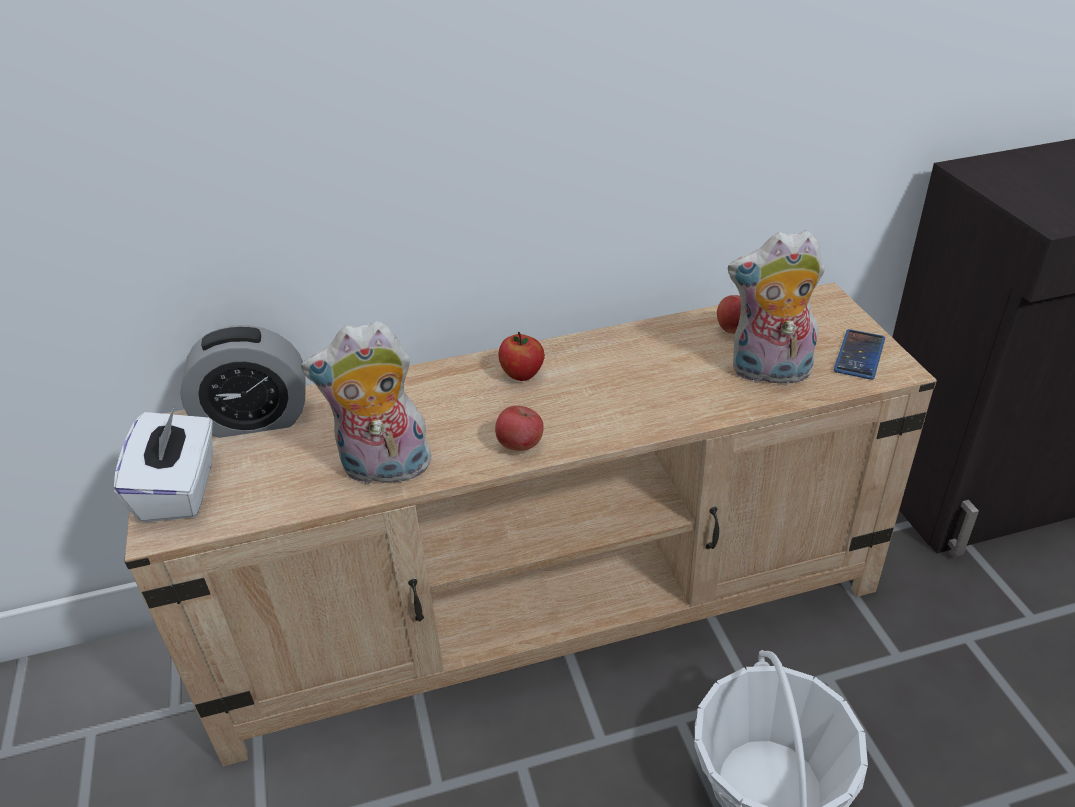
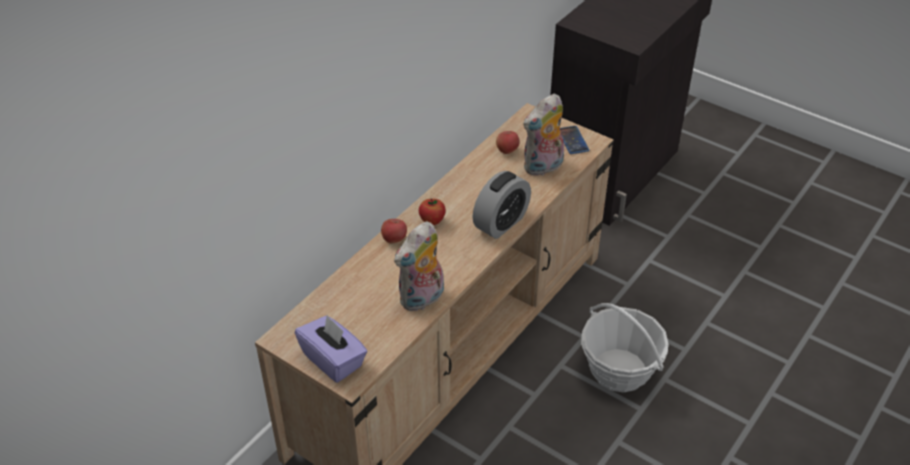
camera: 40 degrees left, 5 degrees up
white tissue box [114,408,213,522] -> purple tissue box [295,315,368,383]
alarm clock [180,325,306,438] -> alarm clock moved to [472,171,531,239]
apple [495,406,544,451] -> apple moved to [381,219,407,243]

